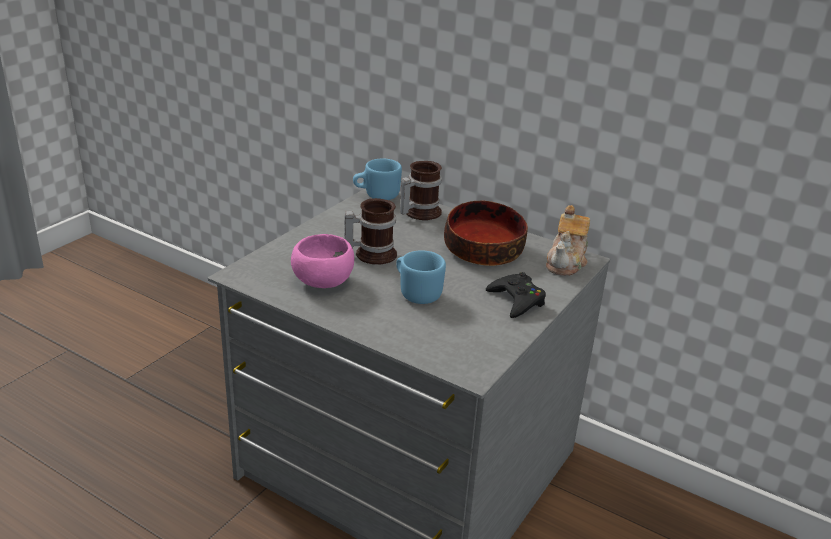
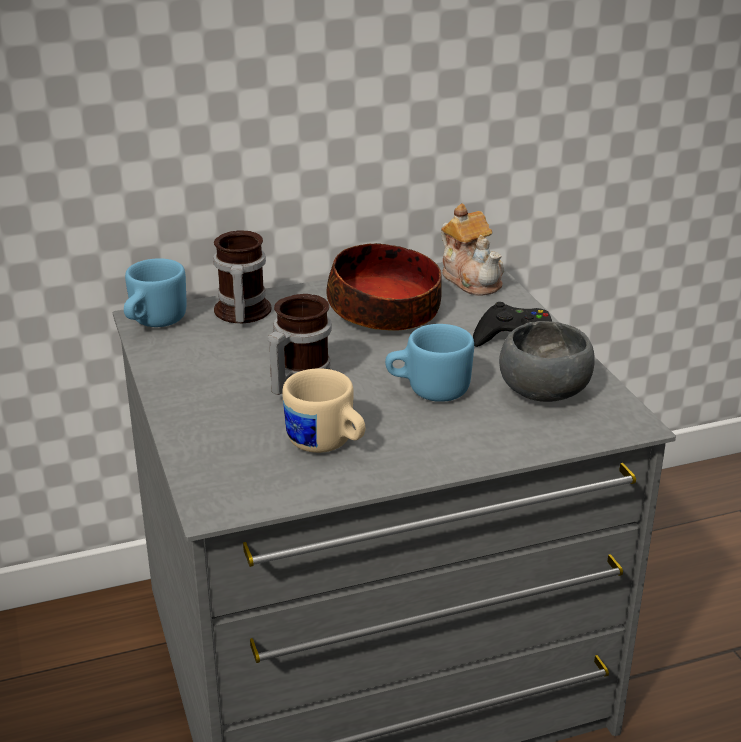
camera: 50 degrees left, 0 degrees up
pink bowl [291,234,354,288] -> beige mug [282,368,365,453]
none -> grey bowl [499,321,595,402]

